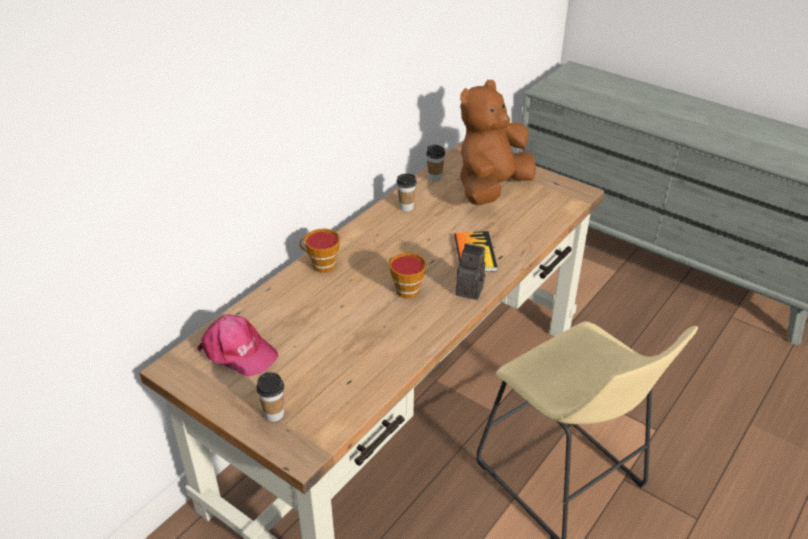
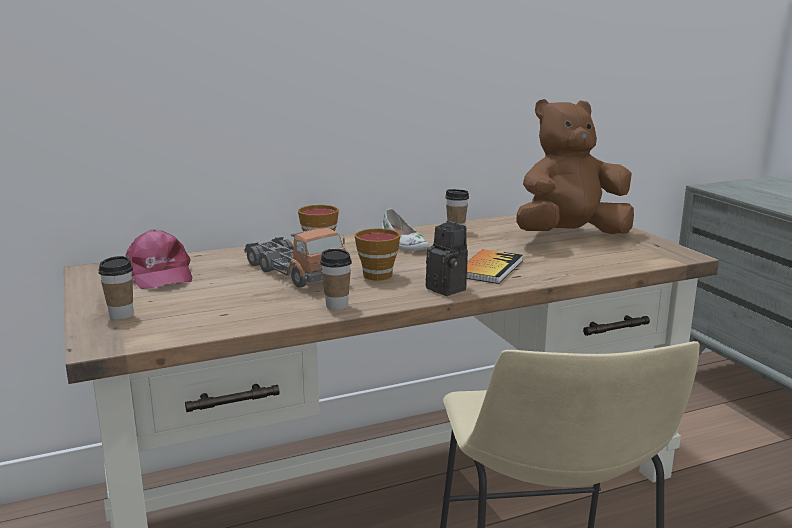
camera: 30 degrees right, 20 degrees down
cup [426,145,445,182] -> cup moved to [320,249,352,310]
none -> toy truck [244,227,345,288]
none -> white shoe [381,209,429,251]

